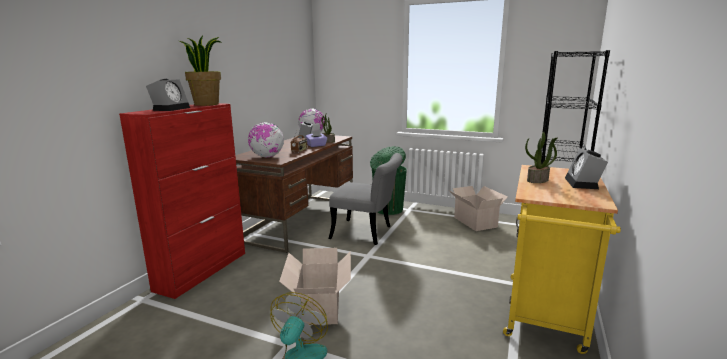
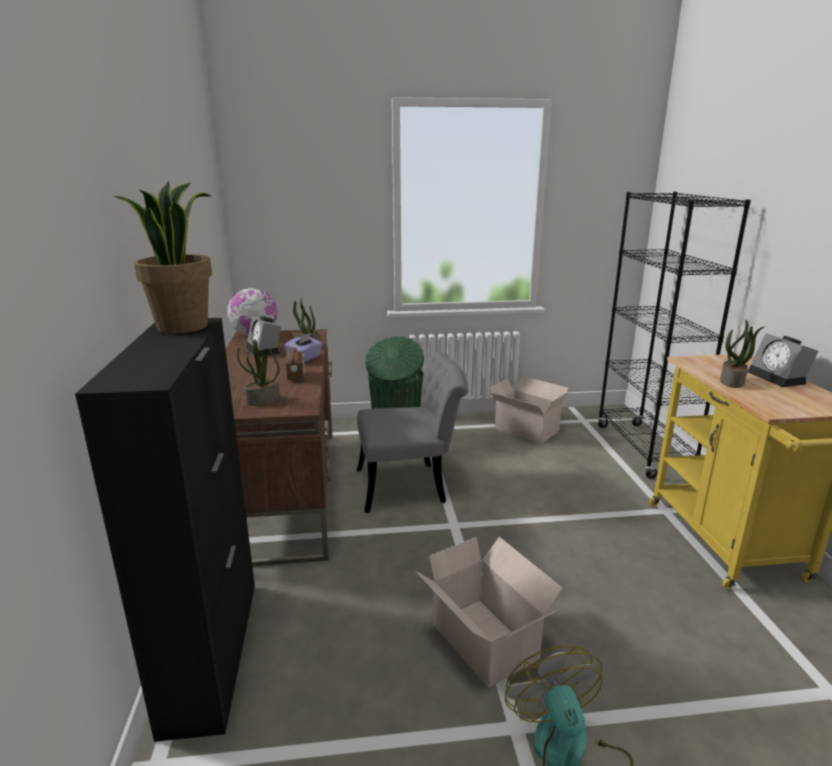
camera: 30 degrees left, 5 degrees up
red cabinet [119,103,245,299] -> black cabinet [75,318,255,742]
alarm clock [146,79,190,111] -> none
globe [248,122,284,157] -> potted plant [237,340,280,406]

